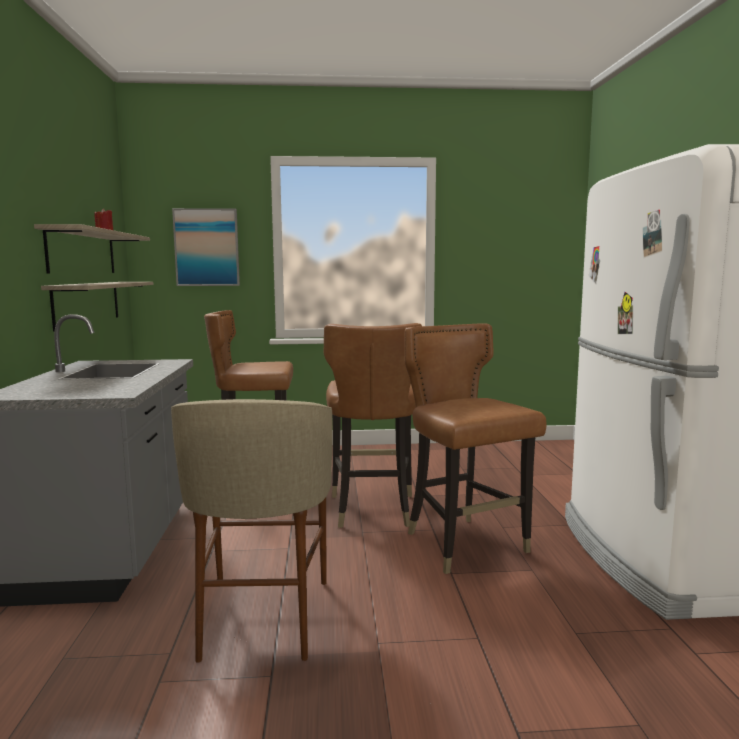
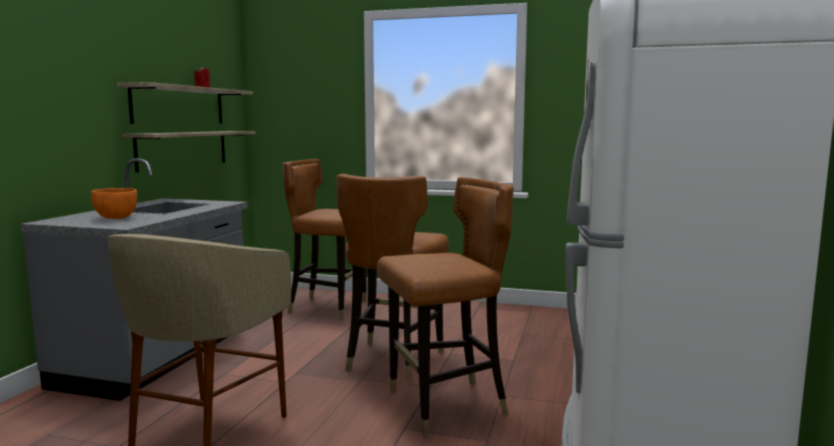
camera: 20 degrees right, 0 degrees up
picture [172,208,240,286] -> none
brown chair [405,324,547,574] -> brown chair turned 75 degrees clockwise [377,177,514,437]
none -> orange bowl [91,188,137,219]

